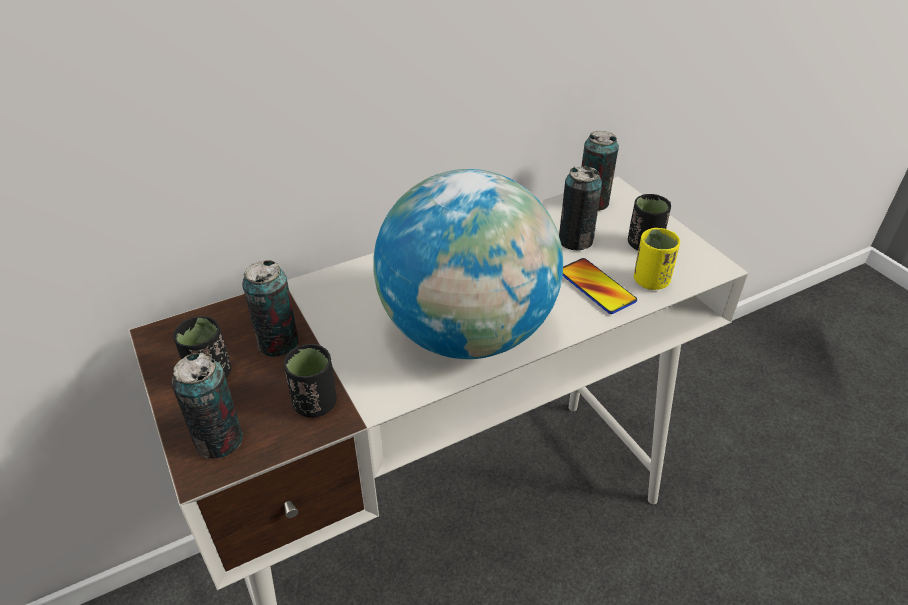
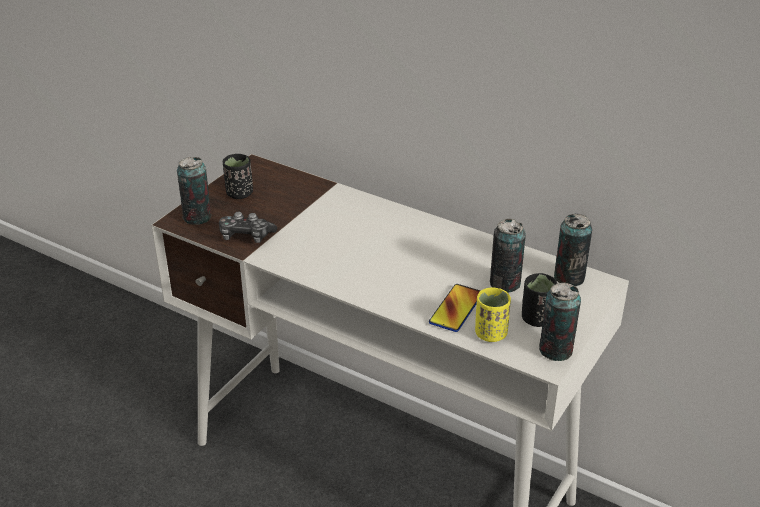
camera: 60 degrees right, 5 degrees down
can [242,260,299,357] -> can moved to [539,283,581,361]
black cup [284,344,337,418] -> game controller [219,212,277,243]
globe [373,169,563,359] -> none

